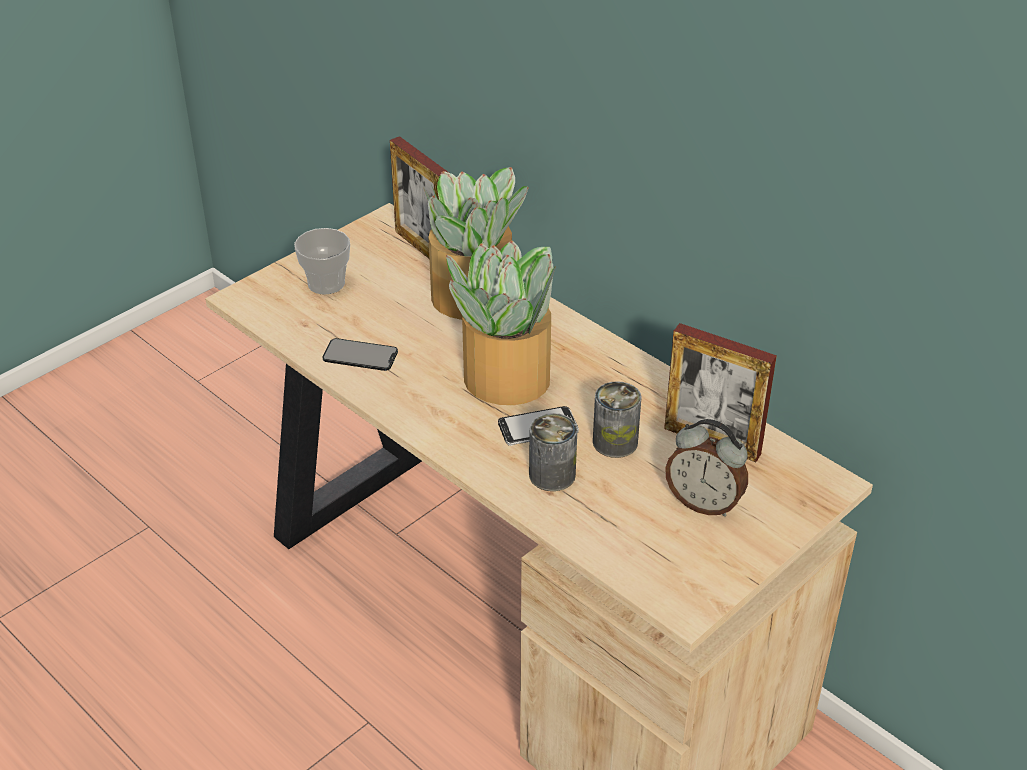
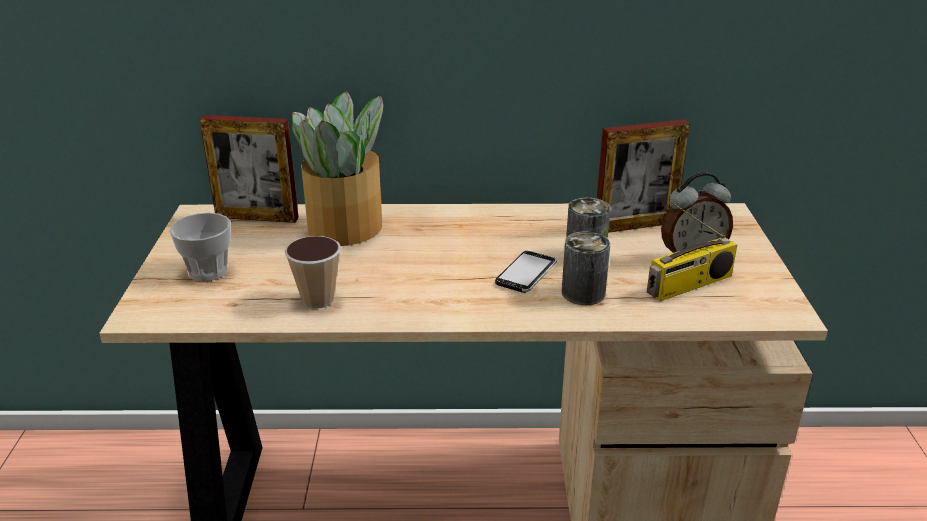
camera: 45 degrees left, 10 degrees down
phone [322,338,398,371] -> cup [285,236,341,309]
potted plant [446,241,556,405] -> none
none -> radio [647,203,737,301]

